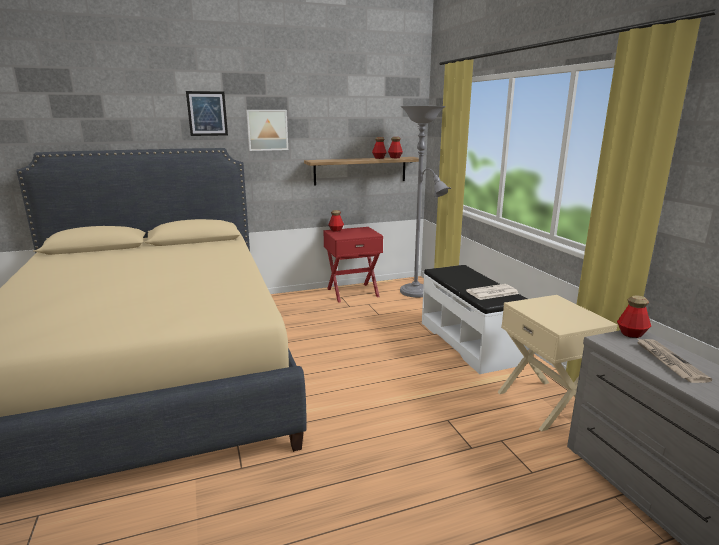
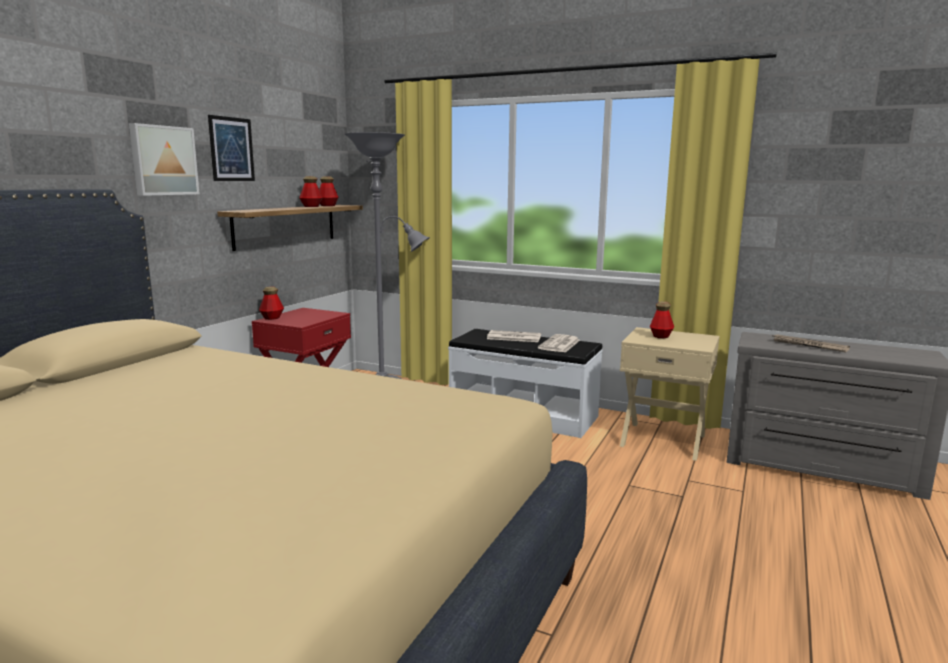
camera: 45 degrees left, 5 degrees down
picture [186,91,228,136] -> picture moved to [208,115,255,181]
bottle [617,296,651,338] -> bottle moved to [650,301,674,338]
none -> newspaper [487,330,541,342]

